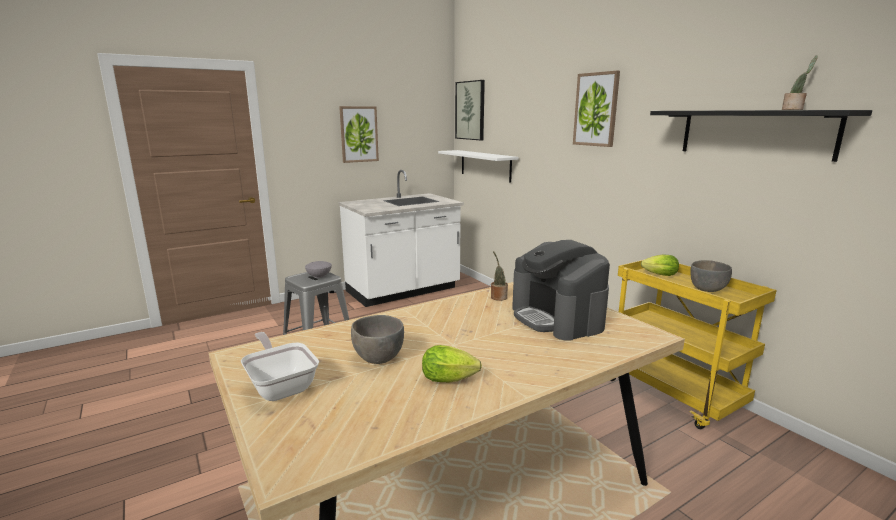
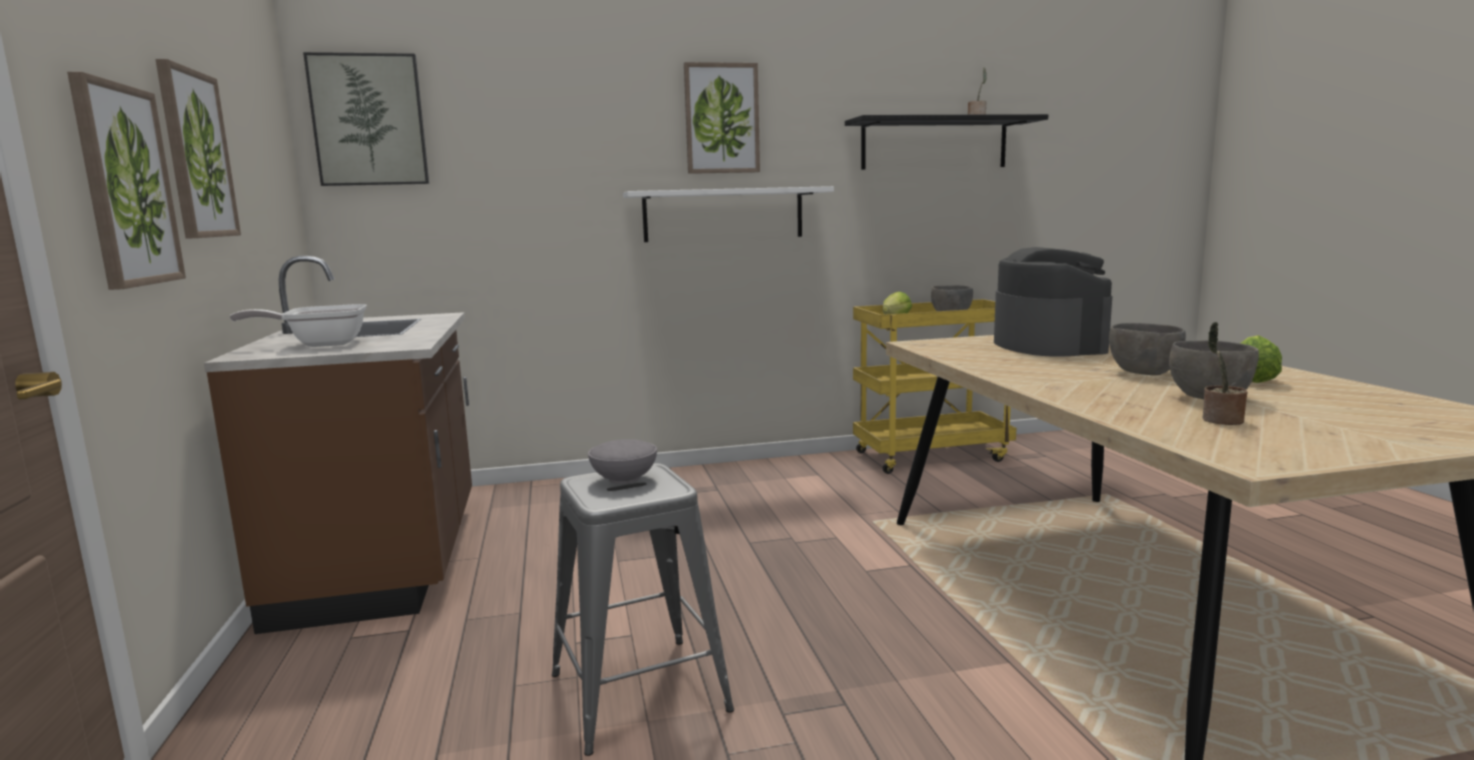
camera: 70 degrees left, 5 degrees down
frying pan [241,332,319,401] -> frying pan moved to [230,304,367,347]
white counter [339,170,464,307] -> brown counter [204,256,472,634]
white shelf [438,150,519,183] -> white shelf moved to [623,186,834,242]
potted plant [491,251,508,301] -> potted plant moved to [1203,322,1247,425]
coffee machine [512,240,610,341] -> coffee machine turned 90 degrees counterclockwise [994,247,1112,357]
none -> picture [67,72,186,290]
none -> grey bowl [1109,323,1186,375]

